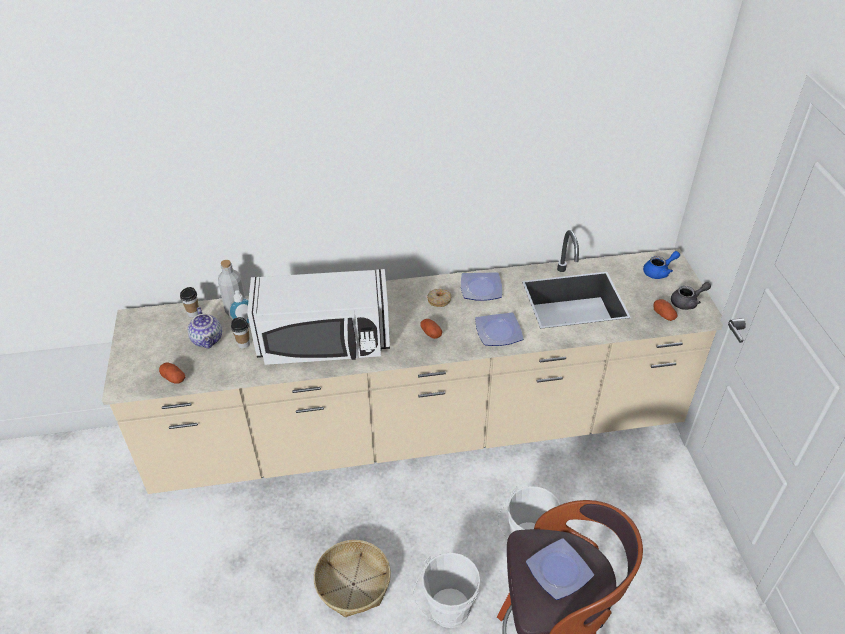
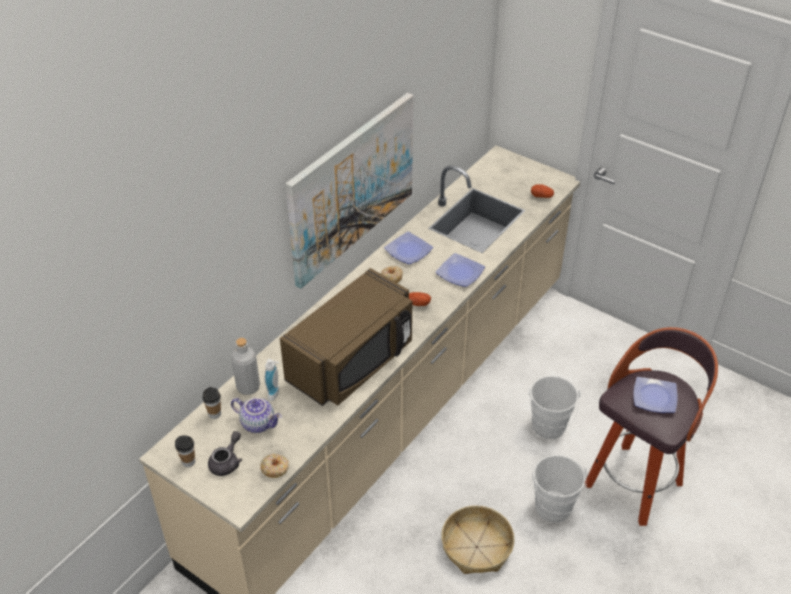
camera: 45 degrees left, 0 degrees up
potato [159,362,185,384] -> donut [260,454,289,478]
cup [231,317,250,349] -> cup moved to [175,435,195,467]
white microwave [247,269,390,365] -> brown microwave [280,268,412,406]
blue teapot [643,251,680,279] -> none
grey teapot [671,282,711,310] -> grey teapot moved to [208,431,242,476]
none -> picture [286,93,413,289]

